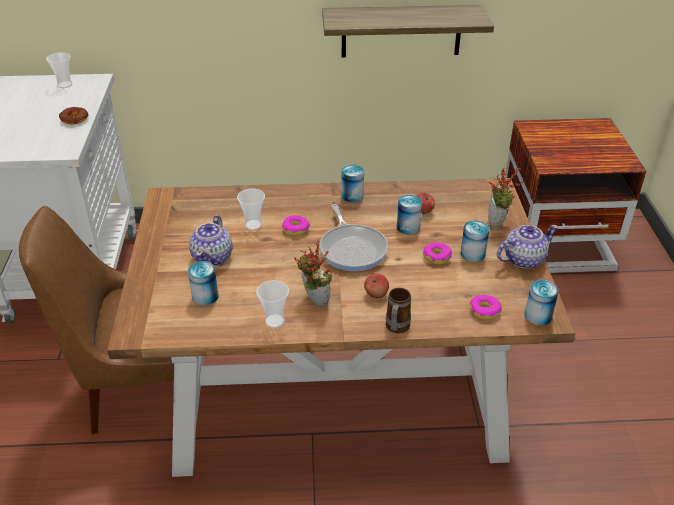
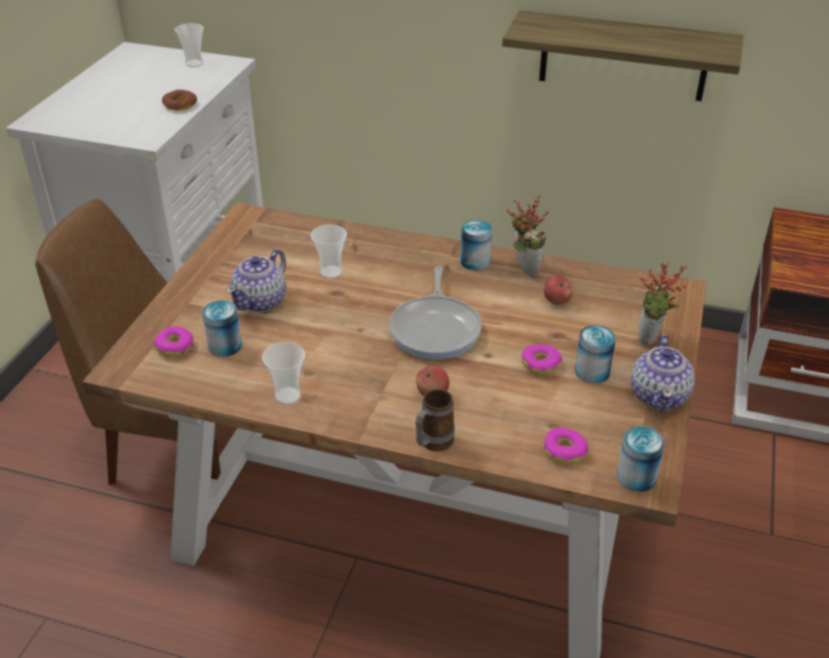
camera: 20 degrees right, 0 degrees up
donut [282,215,310,236] -> donut moved to [154,326,194,357]
potted plant [294,239,332,306] -> potted plant moved to [507,195,549,276]
can [397,195,422,235] -> none
teapot [497,225,558,268] -> teapot turned 105 degrees clockwise [631,334,695,412]

